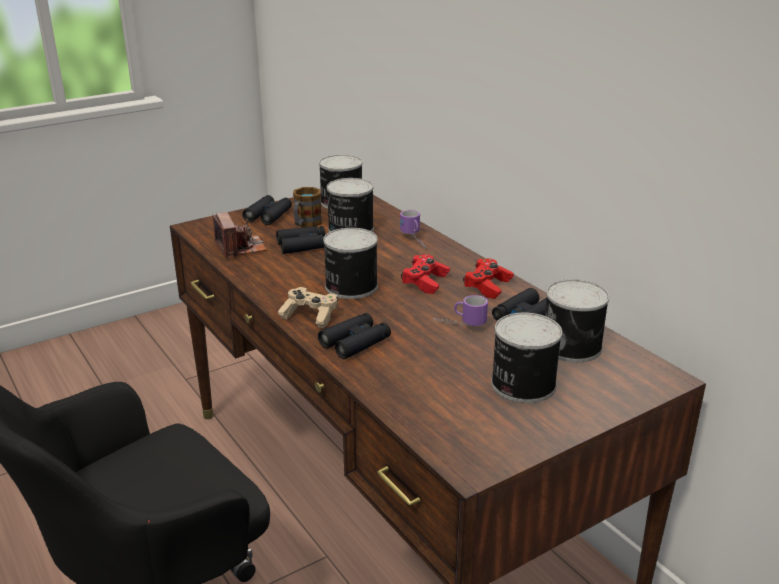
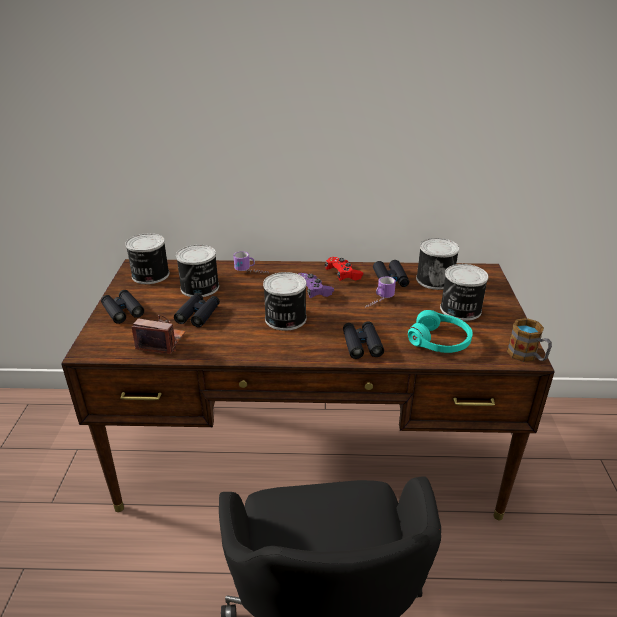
camera: 55 degrees left, 5 degrees up
beige game controller [278,287,338,328] -> none
mug [293,187,322,228] -> mug moved to [507,318,552,362]
red game controller [401,254,450,294] -> purple game controller [299,273,334,298]
none -> turquoise headphones [408,310,473,353]

